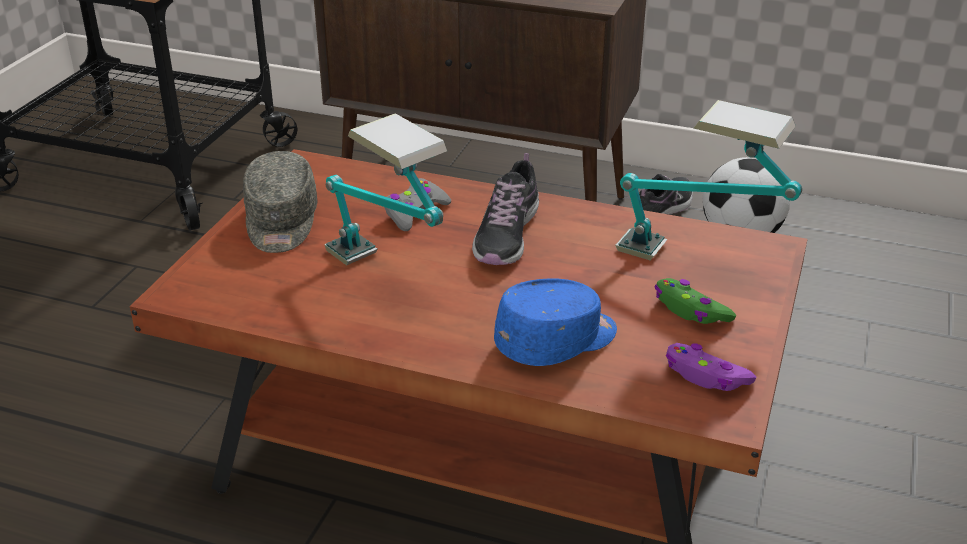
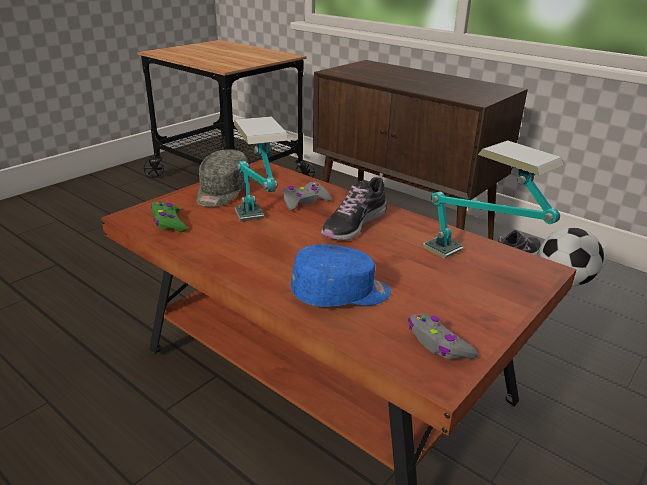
camera: 20 degrees right, 5 degrees down
green game controller [654,278,736,324] -> green game controller moved to [151,202,187,232]
purple game controller [666,343,756,391] -> grey game controller [408,313,478,359]

